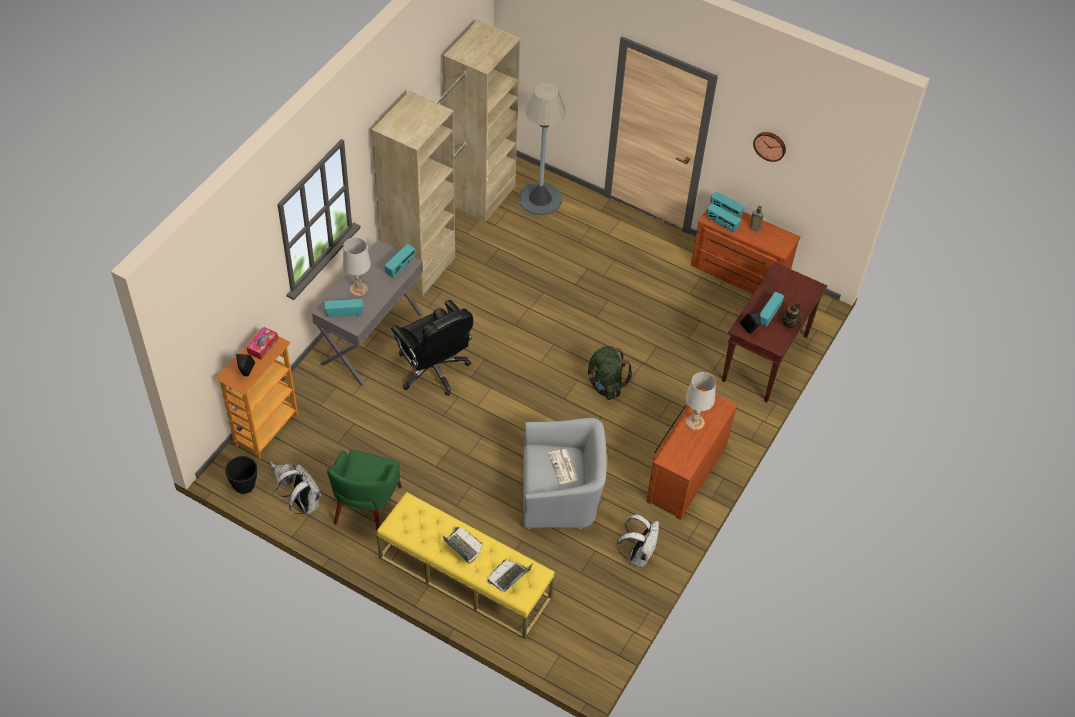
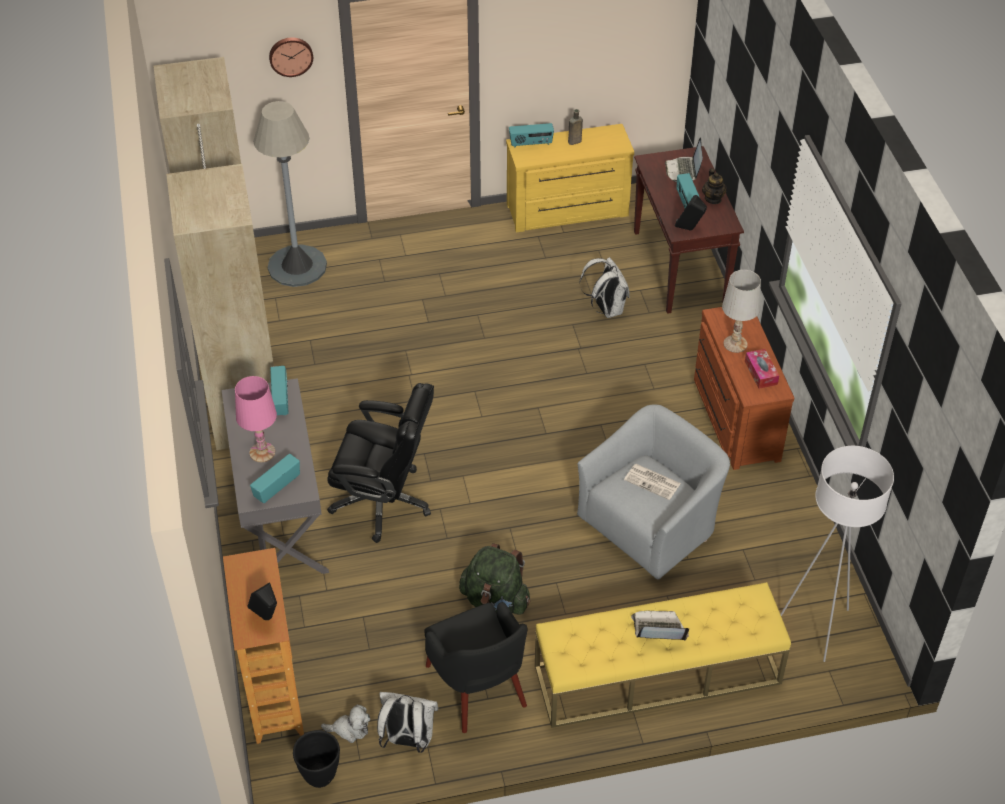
camera: 40 degrees left, 5 degrees down
tissue box [247,327,278,360] -> tissue box moved to [745,349,779,389]
green armchair [327,449,402,530] -> black armchair [424,602,527,733]
white table lamp [343,237,371,296] -> pink table lamp [235,376,277,462]
laptop [488,559,533,592] -> laptop moved to [665,137,703,182]
green backpack [588,346,633,400] -> green backpack moved to [459,543,530,615]
white backpack [617,514,659,567] -> white backpack moved to [579,257,629,318]
brown dresser [691,205,800,294] -> yellow dresser [506,124,634,232]
radio [707,203,741,232] -> none
wall clock [753,132,786,162] -> wall clock moved to [269,37,313,77]
none -> white floor lamp [781,446,894,662]

